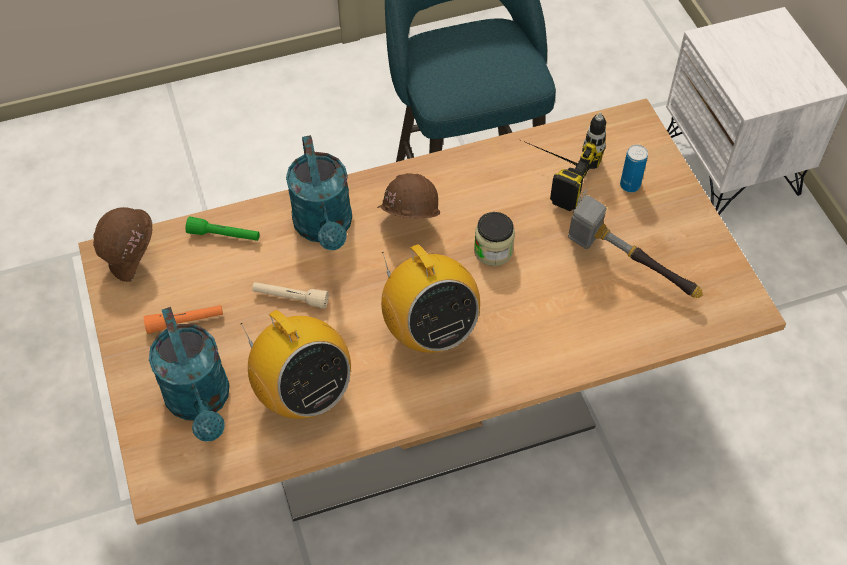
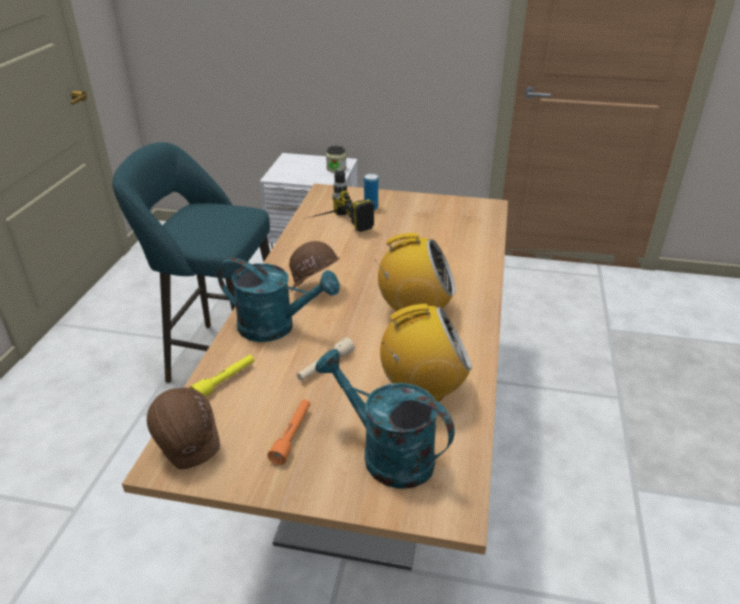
camera: 60 degrees left, 20 degrees down
turquoise watering can [149,307,229,442] -> turquoise watering can turned 150 degrees counterclockwise [315,349,455,489]
green flashlight [185,216,260,241] -> yellow flashlight [189,354,254,397]
jar [474,212,515,266] -> jar moved to [326,146,347,173]
hammer [568,195,703,298] -> none

